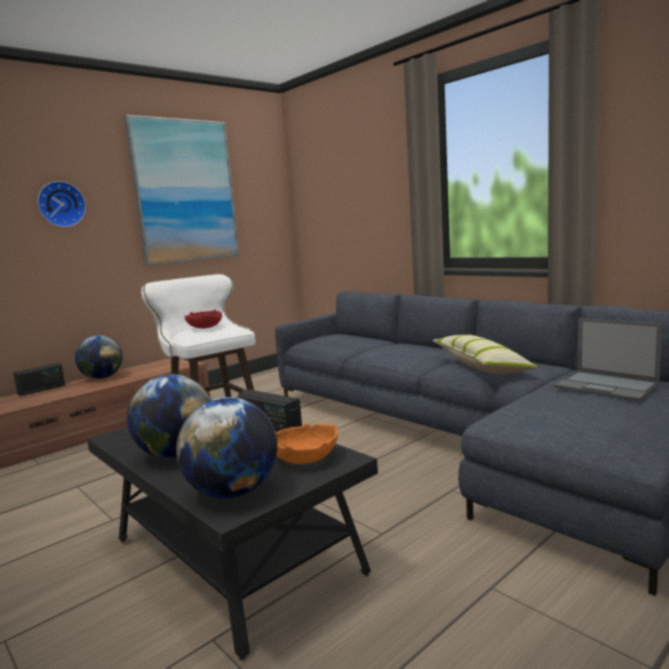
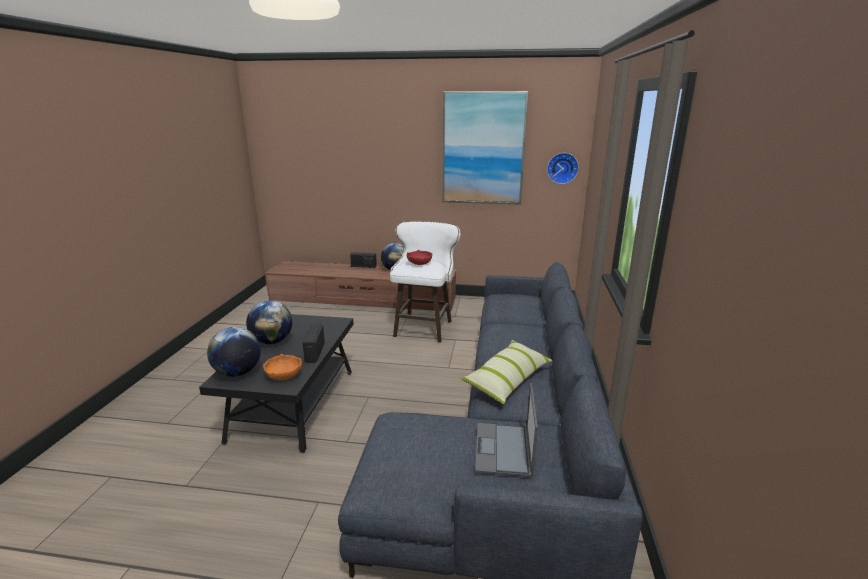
camera: 50 degrees right, 10 degrees up
wall clock [37,181,86,227] -> wall clock moved to [547,153,579,184]

